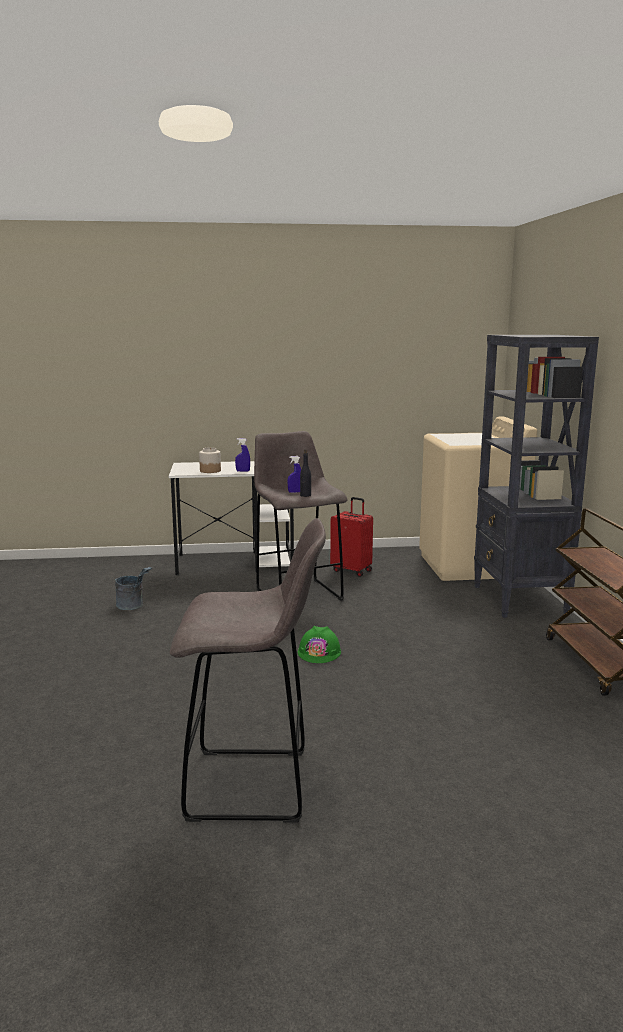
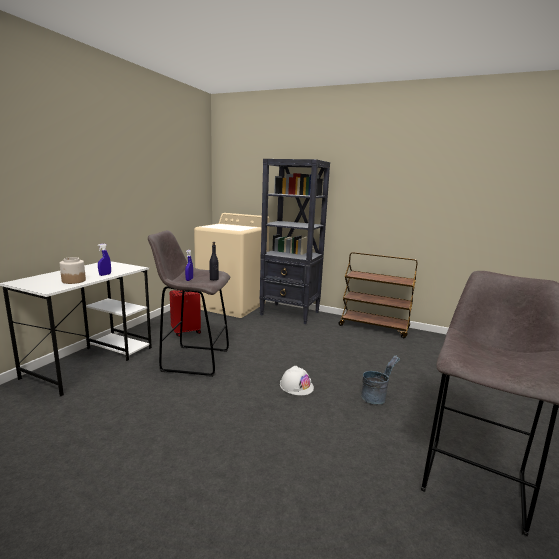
camera: 60 degrees left, 0 degrees up
grey bucket [115,567,152,610] -> grey bucket moved to [361,355,400,404]
green hard hat [297,626,341,663] -> white hard hat [280,366,314,395]

